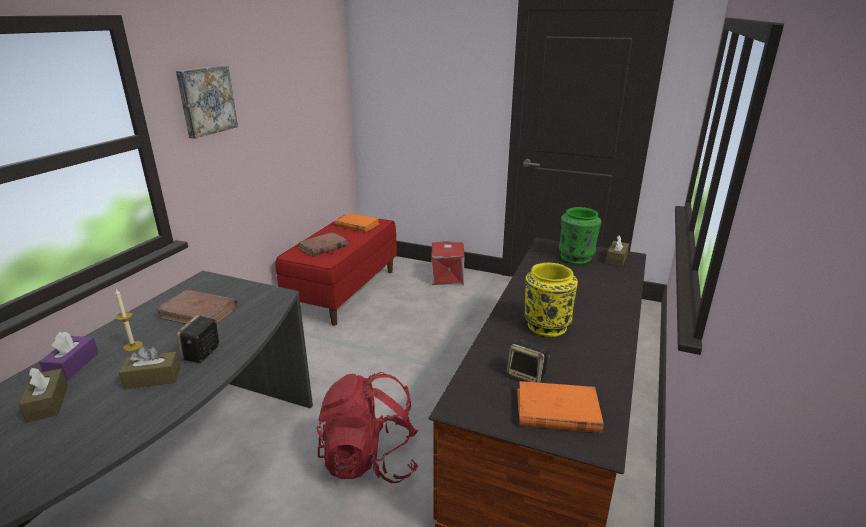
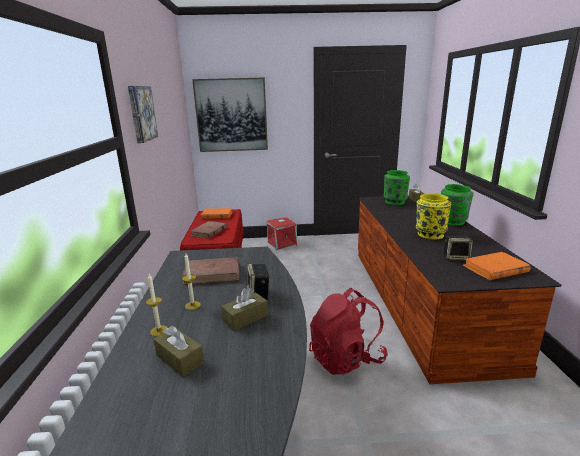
camera: 25 degrees left, 5 degrees down
purple tissue box [39,332,99,380] -> candle [146,274,167,336]
none -> picture [192,78,268,152]
none -> green vase [441,184,474,226]

